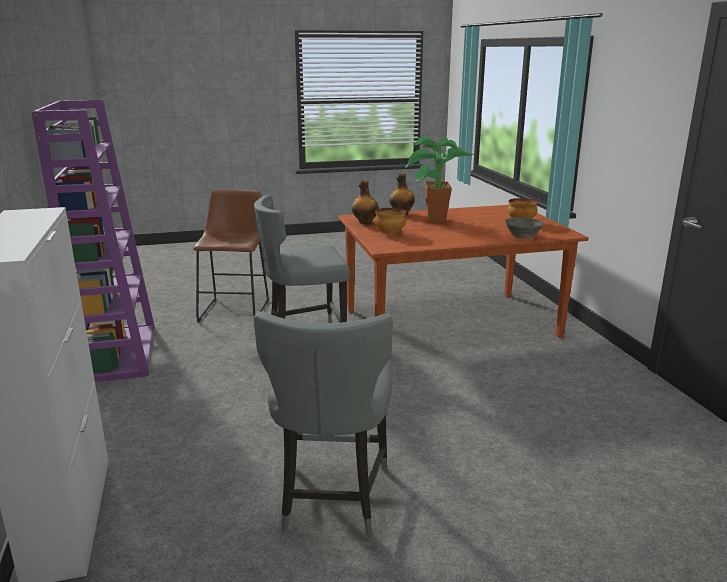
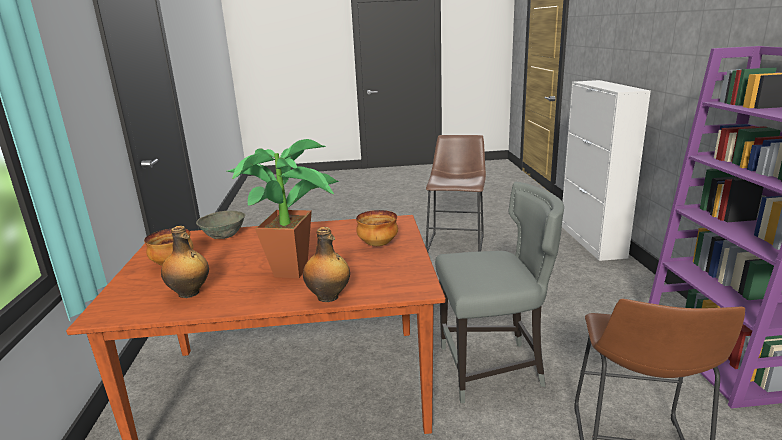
camera: 170 degrees left, 0 degrees up
grey chair [253,311,393,535] -> brown stool [426,135,486,253]
bottle [352,180,379,224] -> bottle moved to [161,226,209,298]

